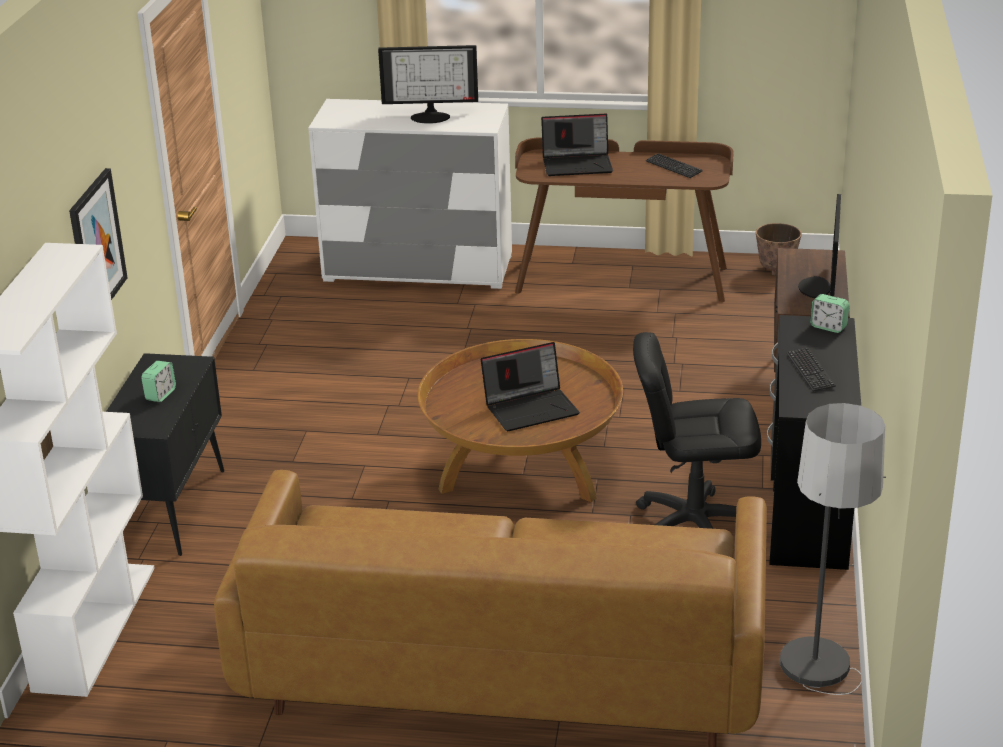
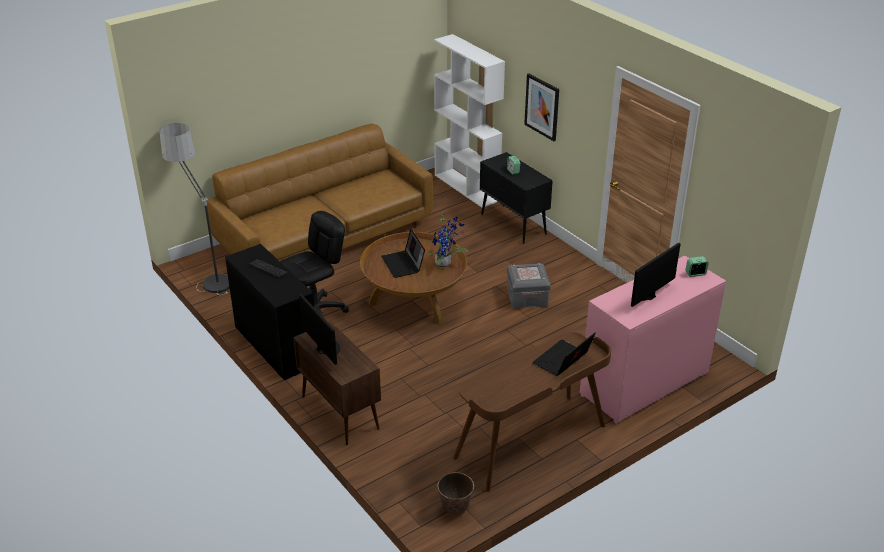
camera: 135 degrees right, 5 degrees up
white dresser [308,99,512,289] -> pink dresser [580,256,726,424]
laptop [481,342,580,431] -> laptop turned 45 degrees counterclockwise [381,229,425,278]
keyboard [646,153,703,178] -> none
alarm clock [810,294,849,333] -> alarm clock moved to [685,256,709,277]
none -> potted plant [427,212,468,268]
none -> grey storage box [507,263,551,309]

